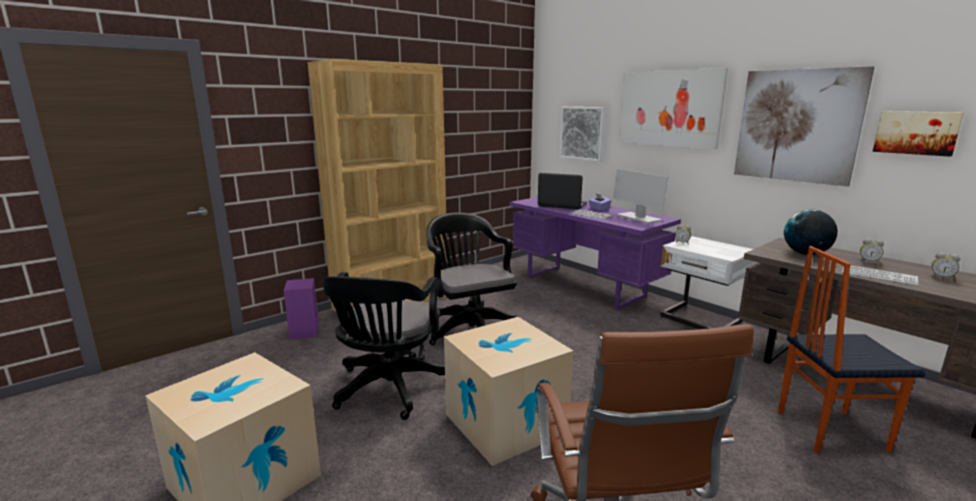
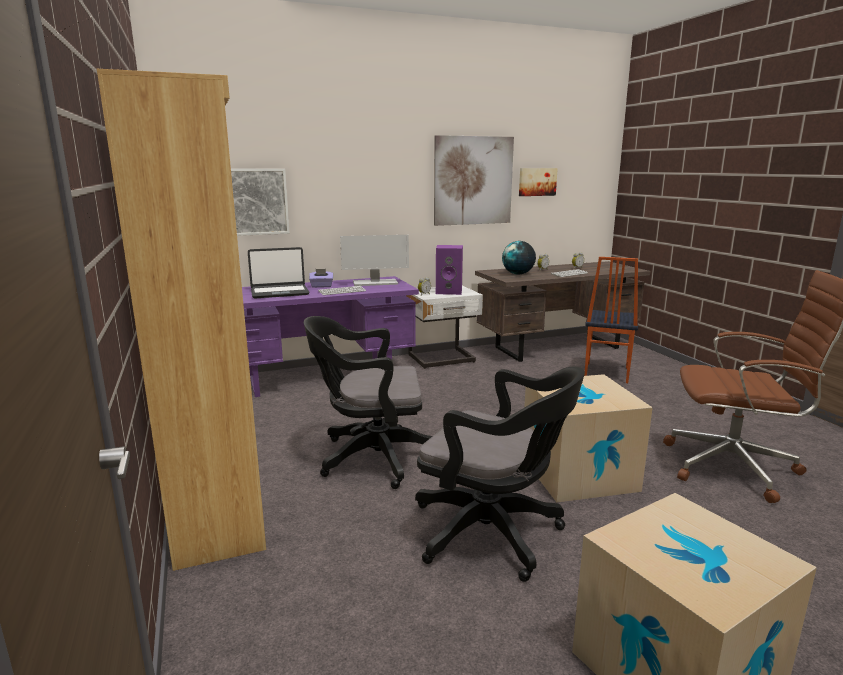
camera: 70 degrees left, 0 degrees up
purple speaker [284,278,319,340] -> purple speaker moved to [436,245,463,295]
laptop [538,173,587,209] -> laptop turned 150 degrees counterclockwise [248,247,309,298]
picture [619,68,728,149] -> none

